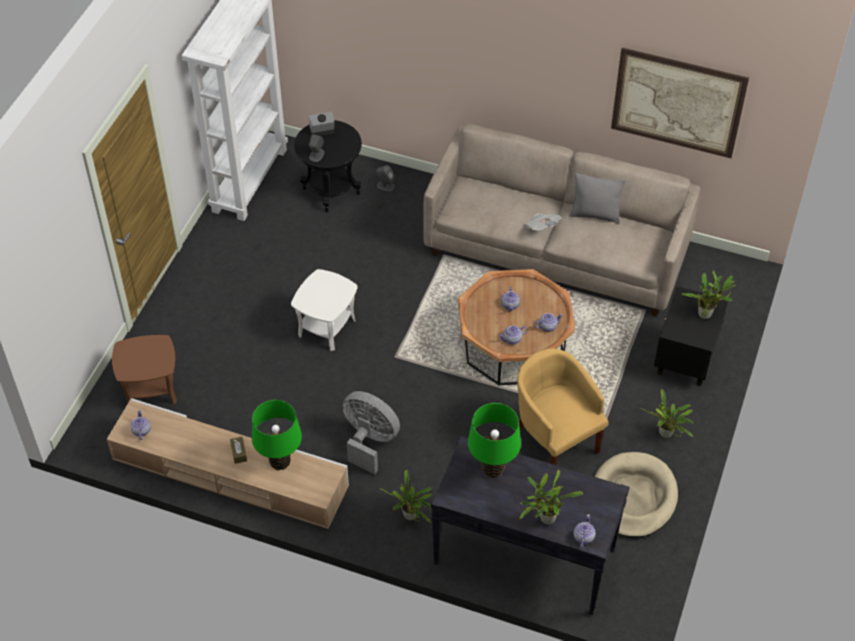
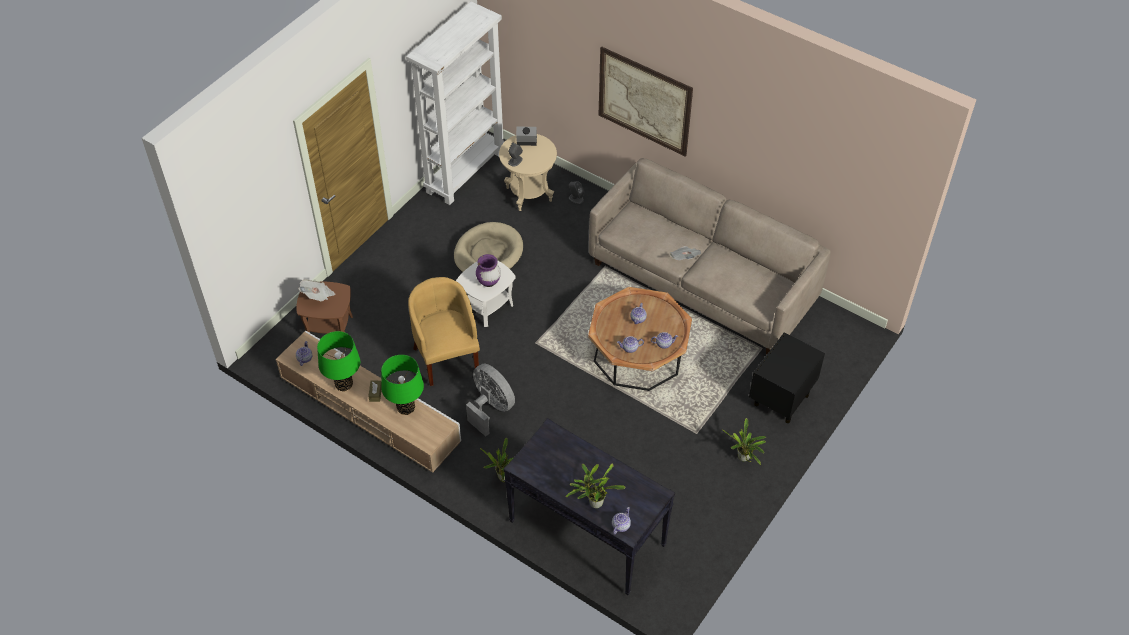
camera: 15 degrees right, 0 degrees up
black side table [294,120,362,212] -> beige side table [499,134,557,211]
green table lamp [468,403,521,477] -> green table lamp moved to [317,331,360,392]
yellow armchair [514,348,609,465] -> yellow armchair moved to [408,277,480,386]
grey pillow [569,173,626,224] -> none
beige dog bed [594,452,678,538] -> beige dog bed moved to [454,222,523,273]
picture [611,48,749,159] -> picture moved to [599,46,693,157]
potted plant [682,271,736,319] -> none
none -> newspaper [298,279,335,302]
none -> purple vase [476,254,501,287]

